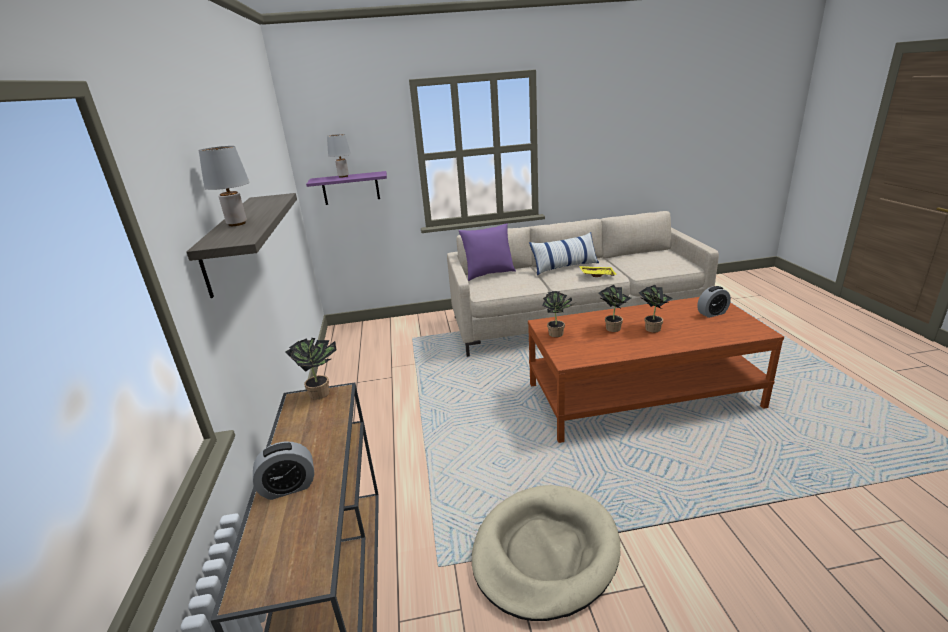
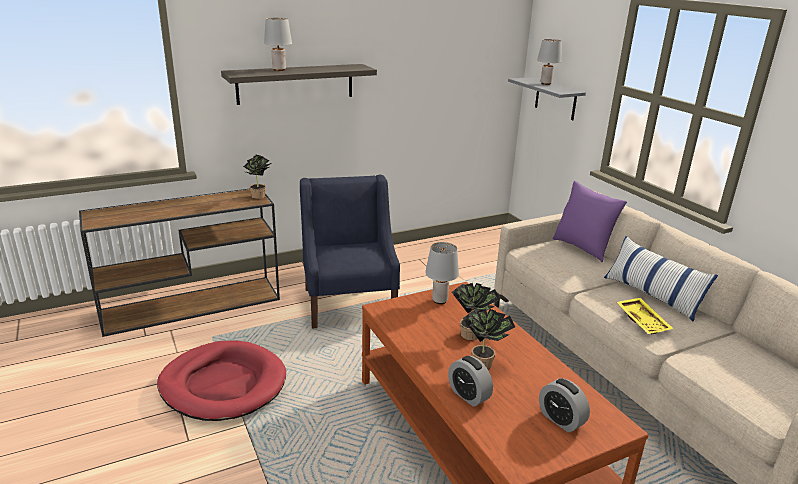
camera: 70 degrees right, 0 degrees up
alarm clock [253,442,314,500] -> alarm clock moved to [448,356,493,407]
purple shelf [306,171,387,205] -> grey shelf [508,77,586,120]
beige dog bed [472,485,620,621] -> red dog bed [157,340,286,421]
potted plant [542,291,575,337] -> grey table lamp [425,242,459,304]
none -> blue armchair [300,175,400,329]

